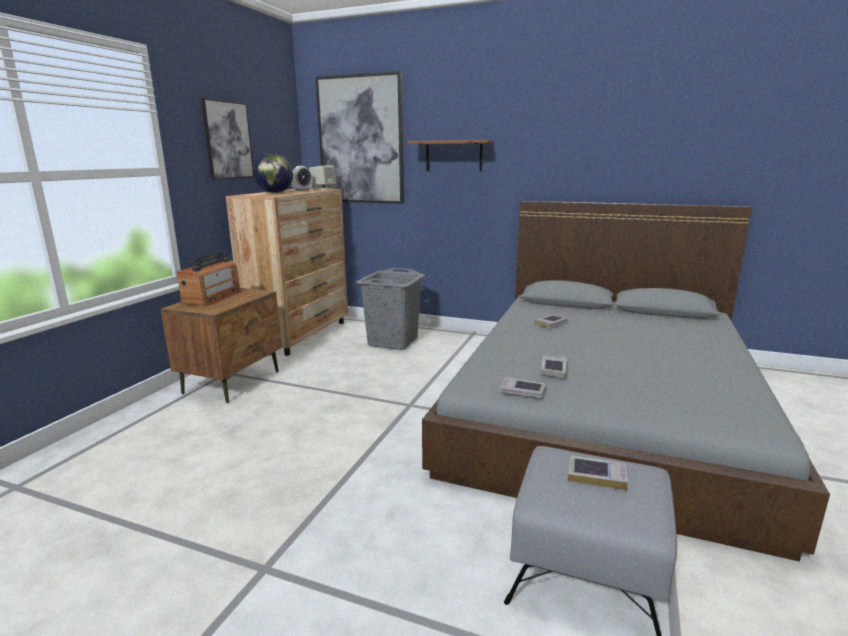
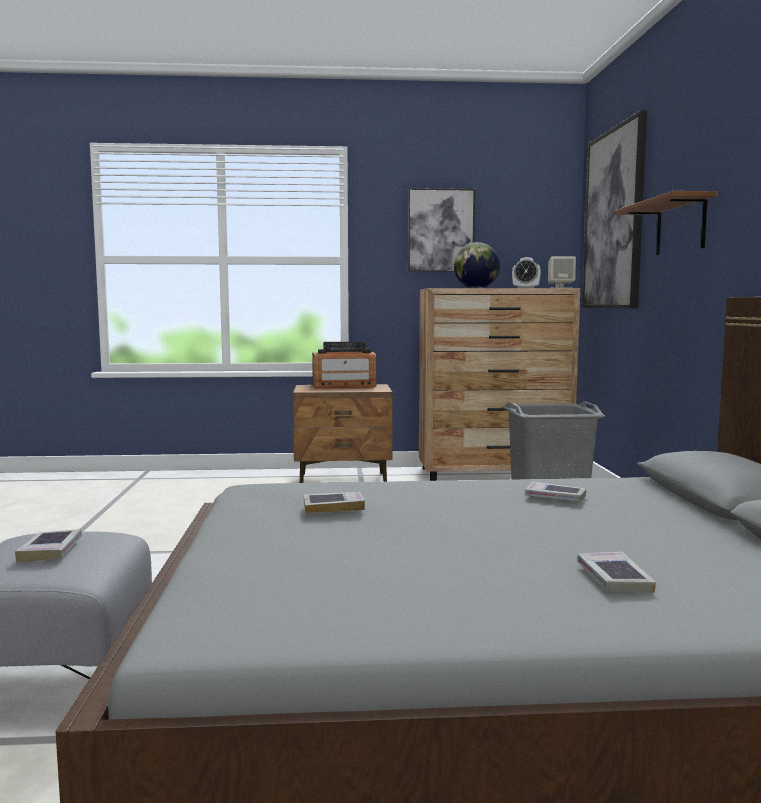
camera: 65 degrees right, 10 degrees down
book [500,377,546,398] -> book moved to [577,552,656,593]

